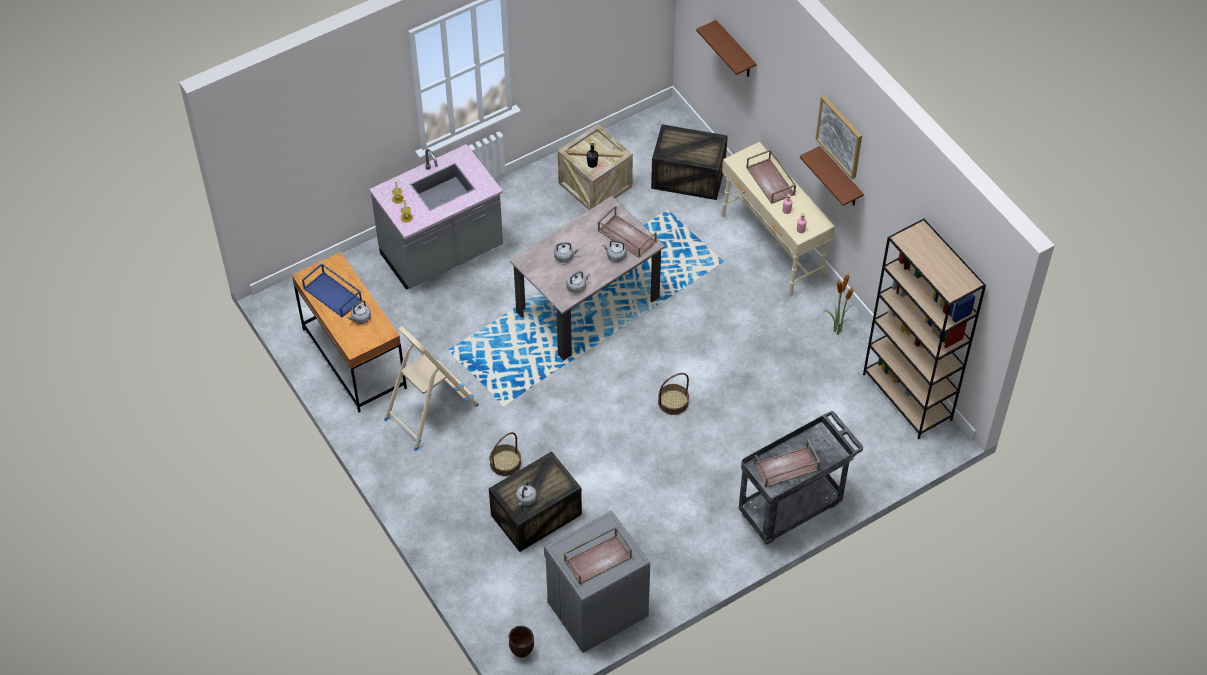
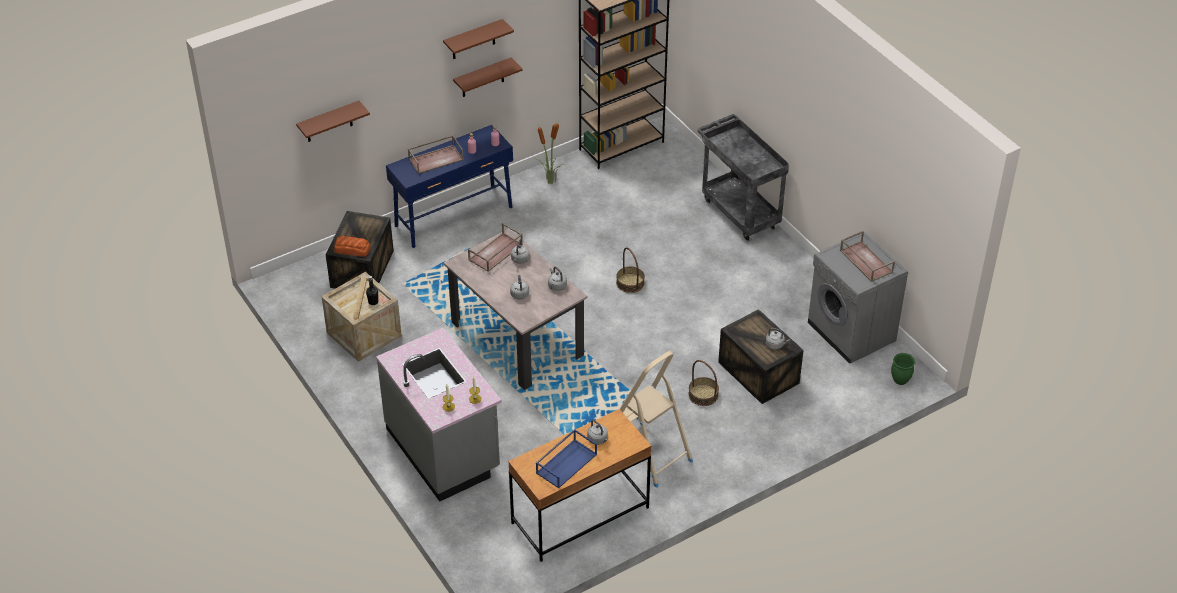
camera: 90 degrees left, 10 degrees down
brown planter [509,626,534,658] -> green planter [891,353,915,385]
beige console table [721,142,835,296] -> blue console table [386,125,513,248]
brown tray [754,439,820,488] -> none
picture [816,95,862,179] -> brown shelf [443,19,514,59]
none -> bread [334,236,371,257]

